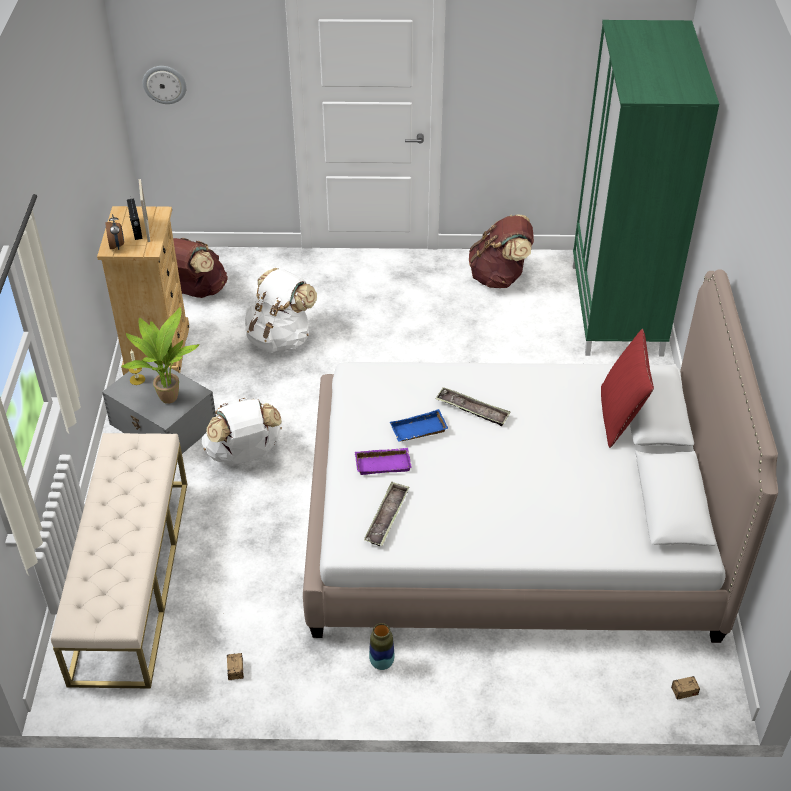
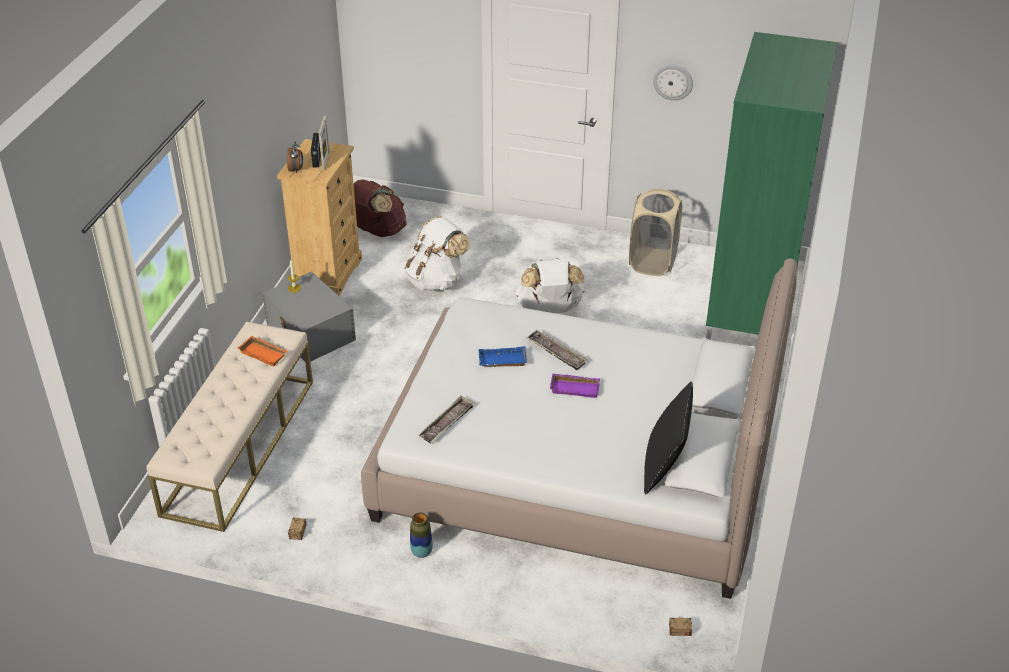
camera: 15 degrees right, 5 degrees down
potted plant [121,307,200,404] -> none
wall clock [143,66,187,104] -> wall clock moved to [653,65,693,101]
white backpack [202,398,282,465] -> white backpack moved to [516,258,584,313]
purple tray [355,448,412,475] -> purple tray moved to [550,373,600,398]
brown backpack [469,214,534,288] -> beige laundry basket [629,189,682,276]
red pillow [601,329,654,448] -> none
none -> orange tray [238,336,288,367]
none -> black pillow [644,382,693,495]

